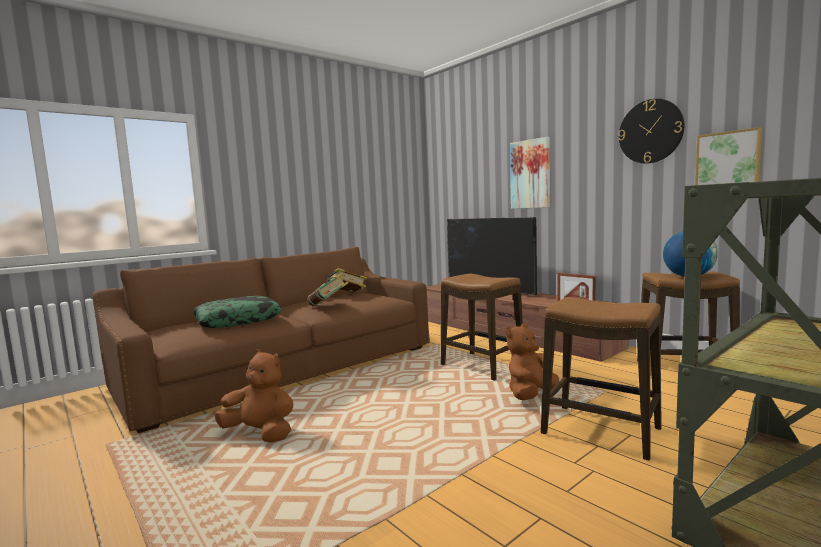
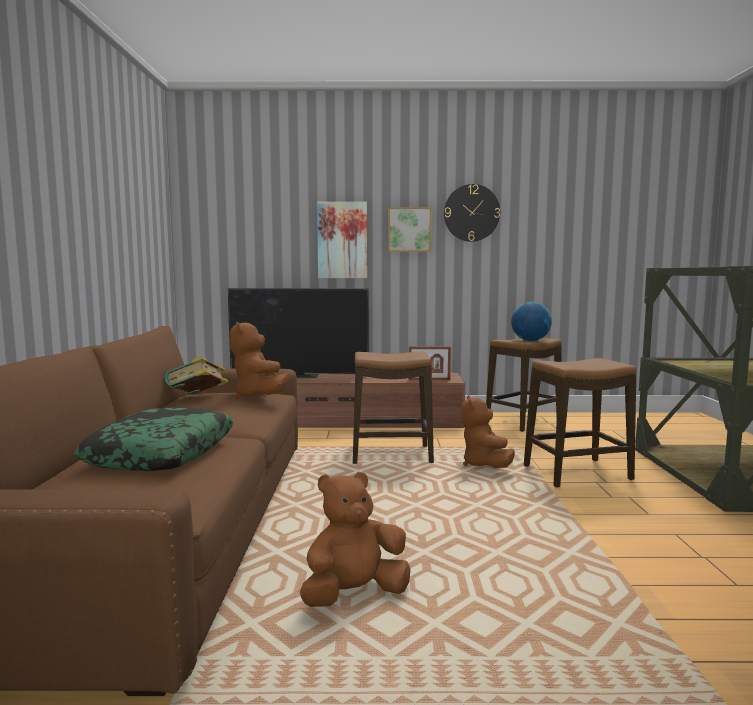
camera: 50 degrees left, 0 degrees up
book [307,273,349,306] -> none
picture [695,127,762,185] -> picture moved to [388,207,432,252]
none -> brown plush toy [230,322,289,399]

